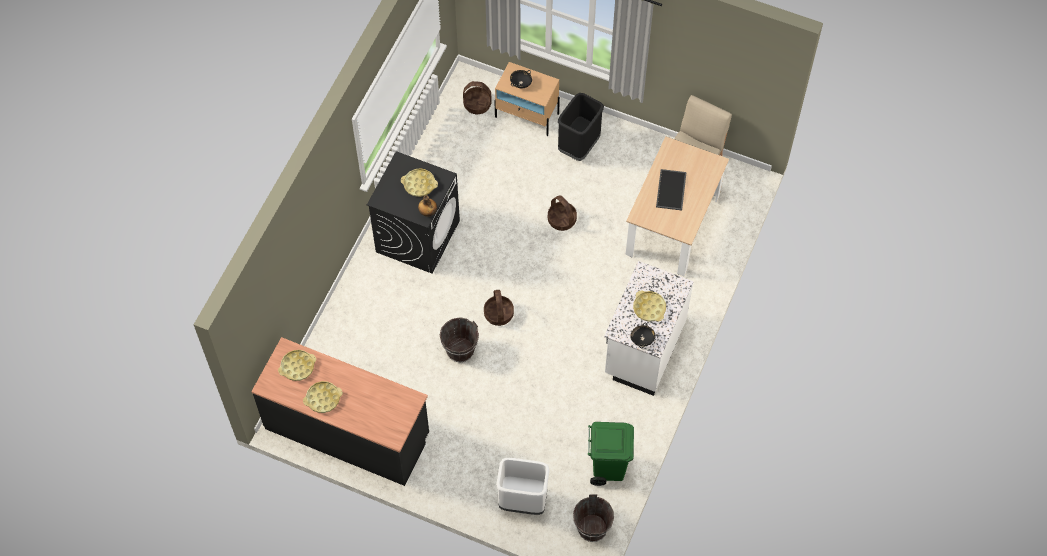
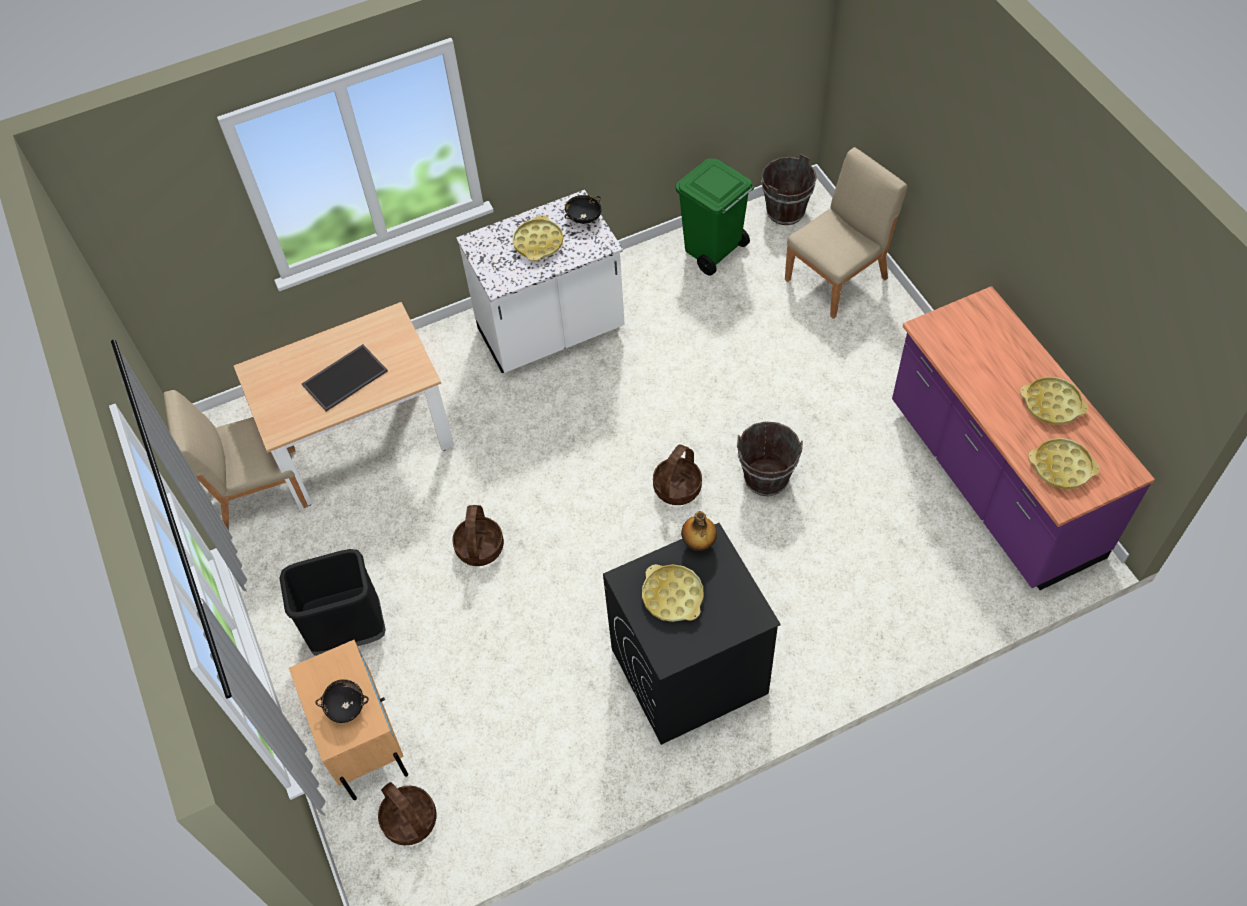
camera: 135 degrees left, 5 degrees down
black counter [251,337,429,486] -> purple counter [892,286,1155,590]
white trash can [496,458,550,515] -> beige chair [785,147,907,319]

